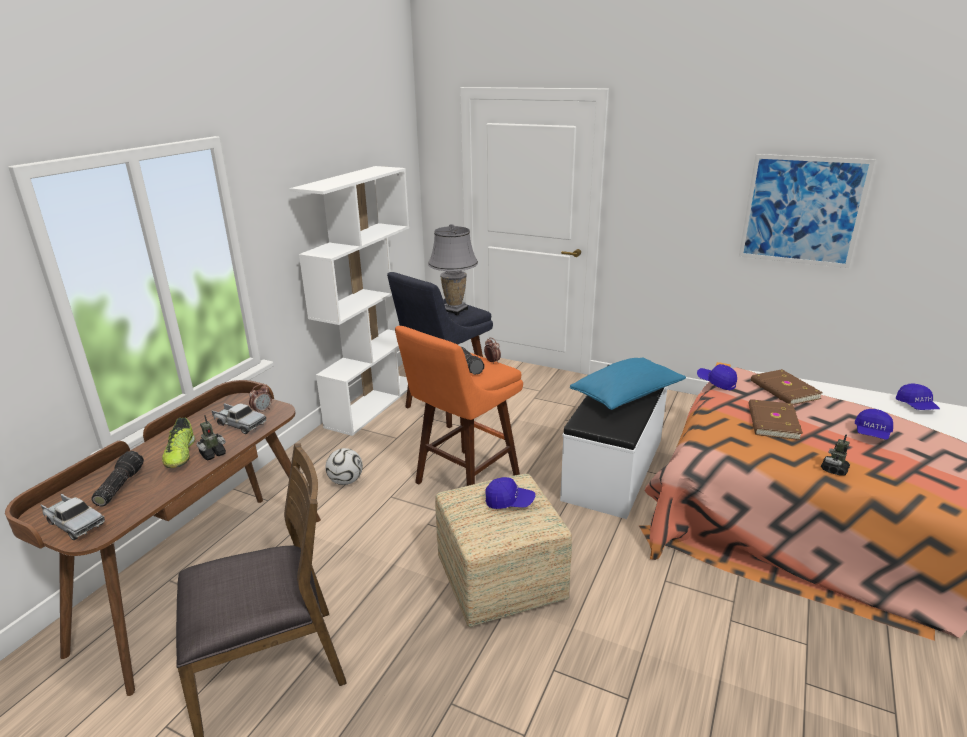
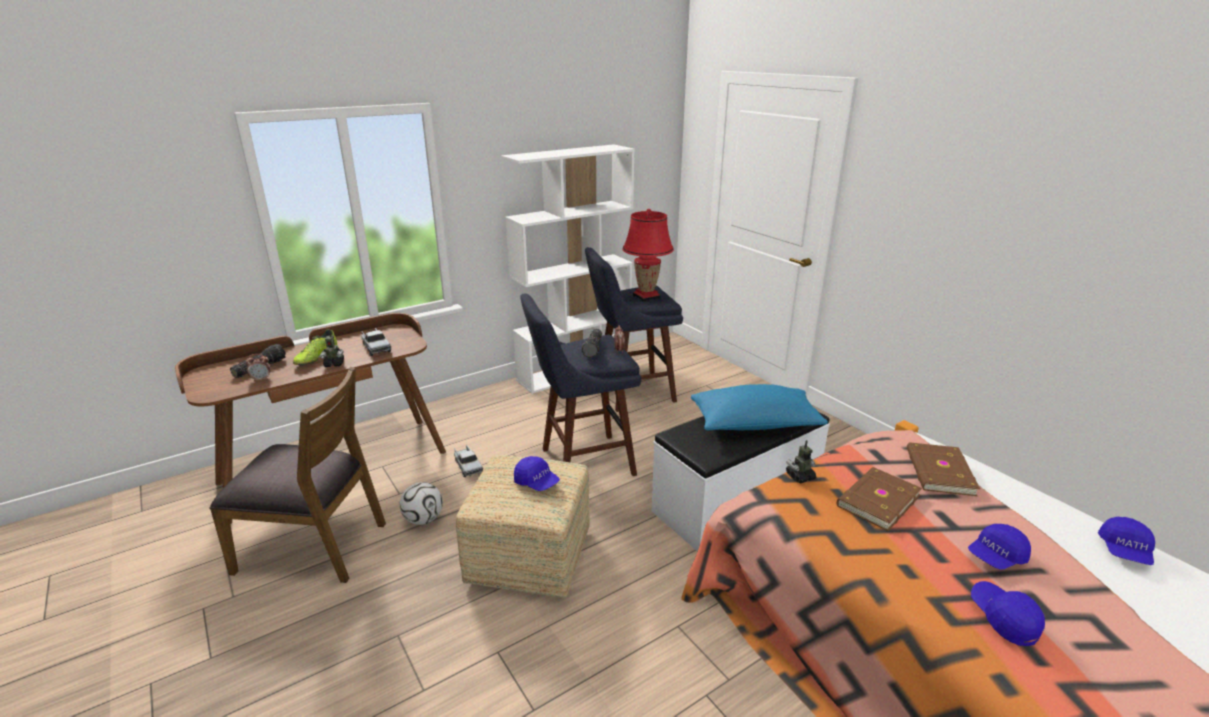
camera: 30 degrees right, 0 degrees up
toy truck [41,494,105,540] -> toy truck moved to [454,445,483,477]
alarm clock [249,384,272,412] -> alarm clock moved to [246,354,271,382]
football [325,448,363,485] -> football moved to [400,482,443,525]
orange stool [395,326,523,486] -> blue stool [520,293,641,476]
grey table lamp [428,224,478,315] -> red table lamp [622,209,674,302]
blue cap [697,364,737,390] -> blue cap moved to [971,581,1045,646]
picture [739,154,875,268] -> none
toy robot [821,434,850,476] -> toy robot moved to [786,440,816,483]

